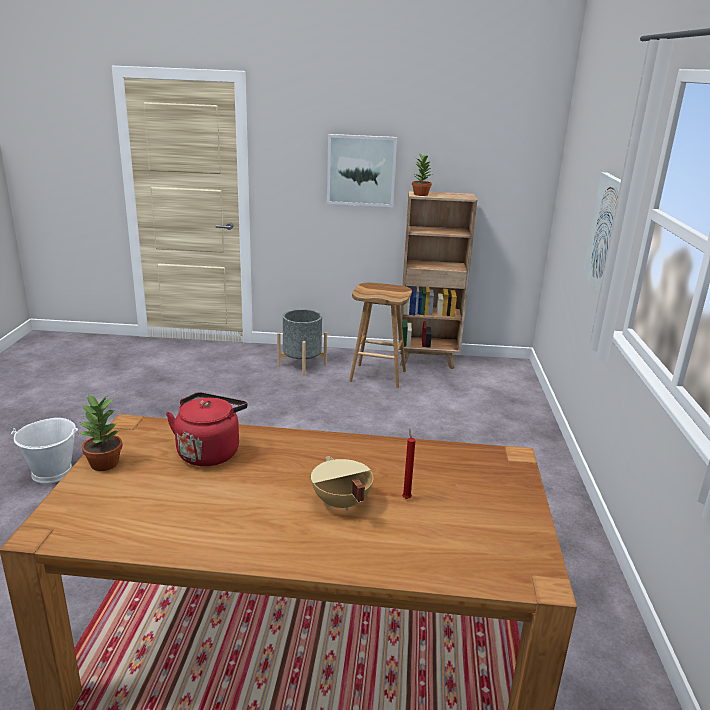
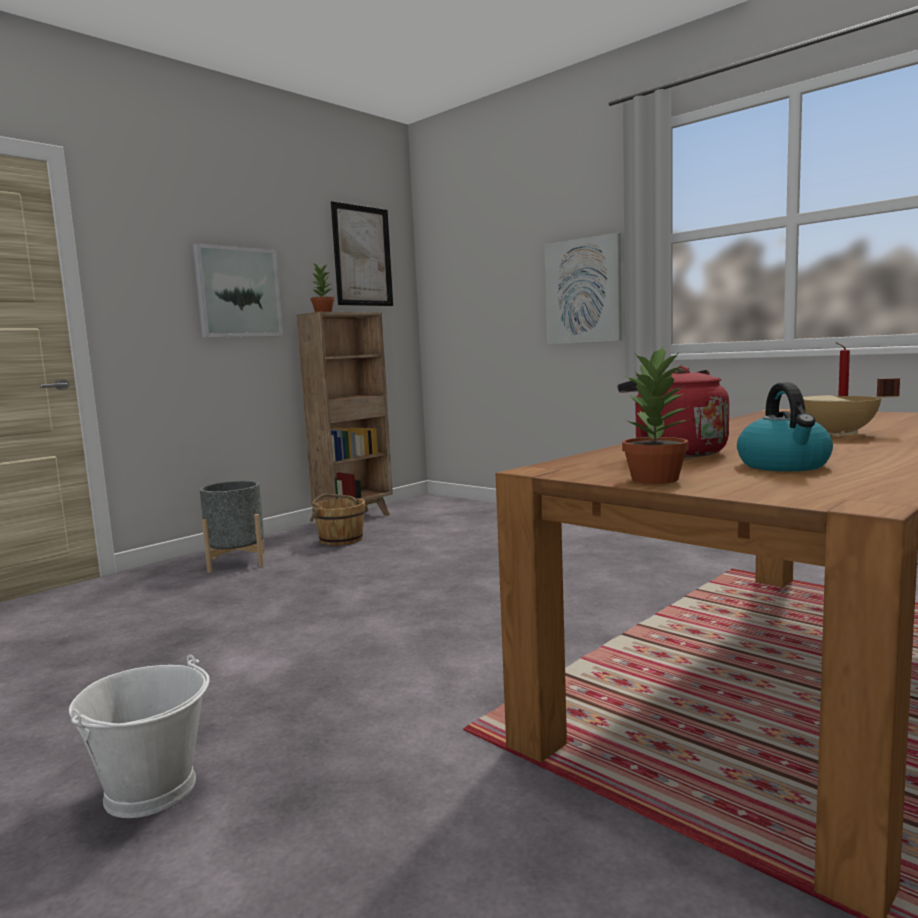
camera: 50 degrees left, 15 degrees down
brown stool [349,283,412,388] -> brown bucket [310,494,368,546]
none -> picture [331,201,393,306]
none -> kettle [737,382,833,471]

